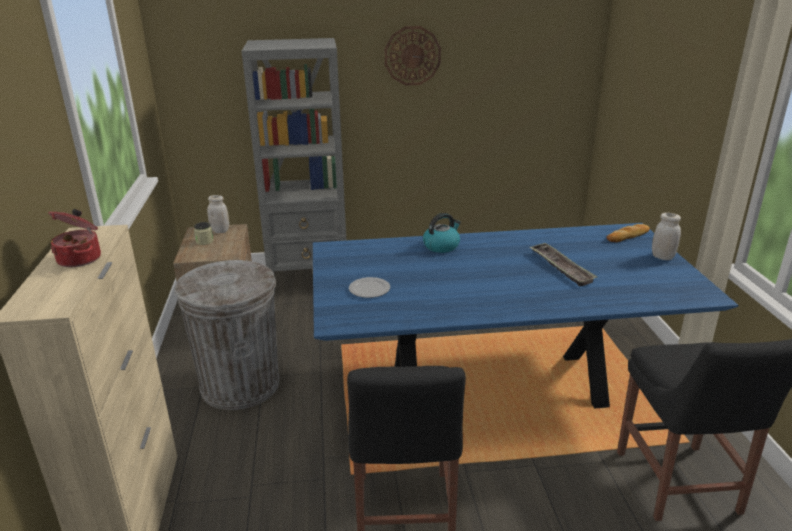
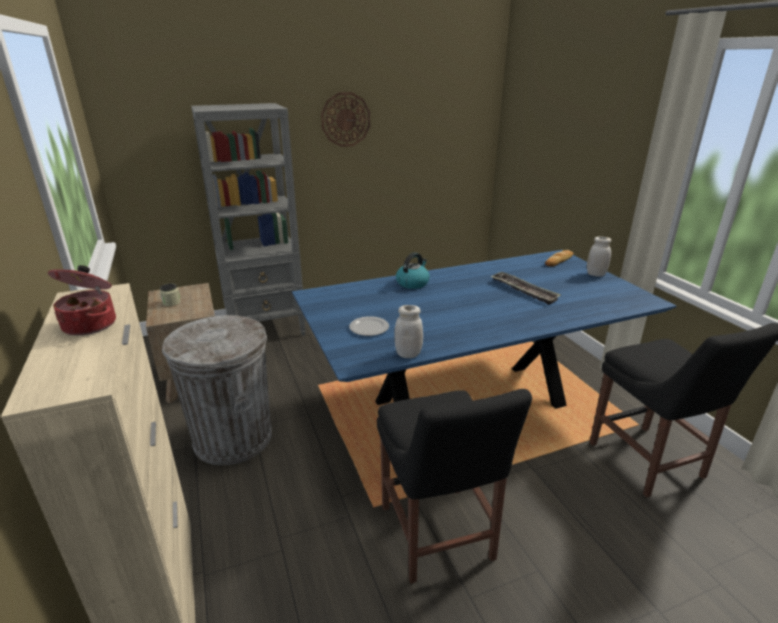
camera: 15 degrees left, 0 degrees up
white jar [207,195,229,233] -> white jar moved to [394,305,423,358]

